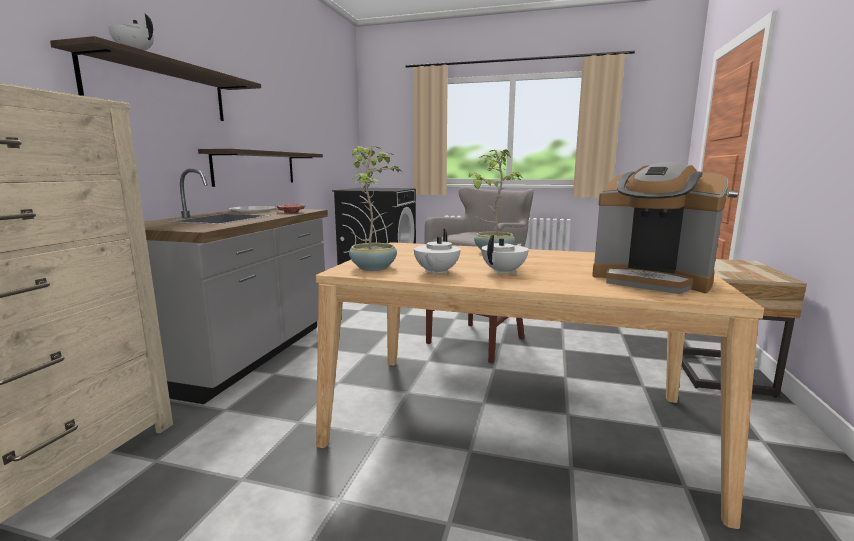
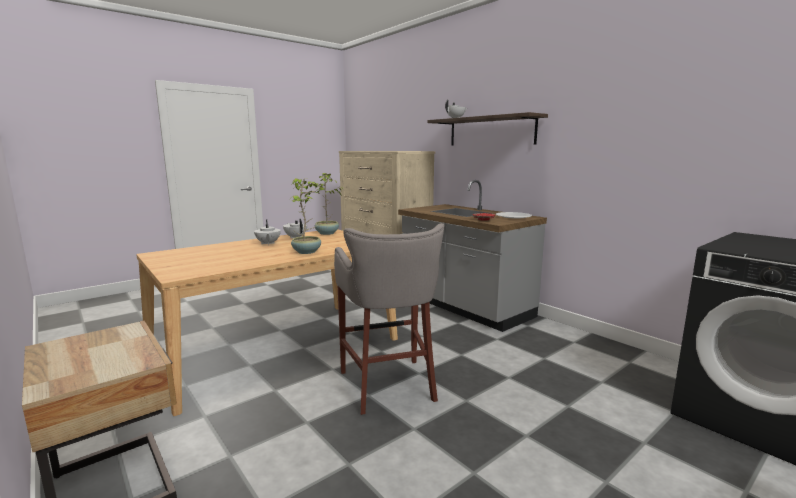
camera: 125 degrees right, 0 degrees up
shelf [198,149,323,187] -> none
coffee machine [592,162,728,294] -> none

